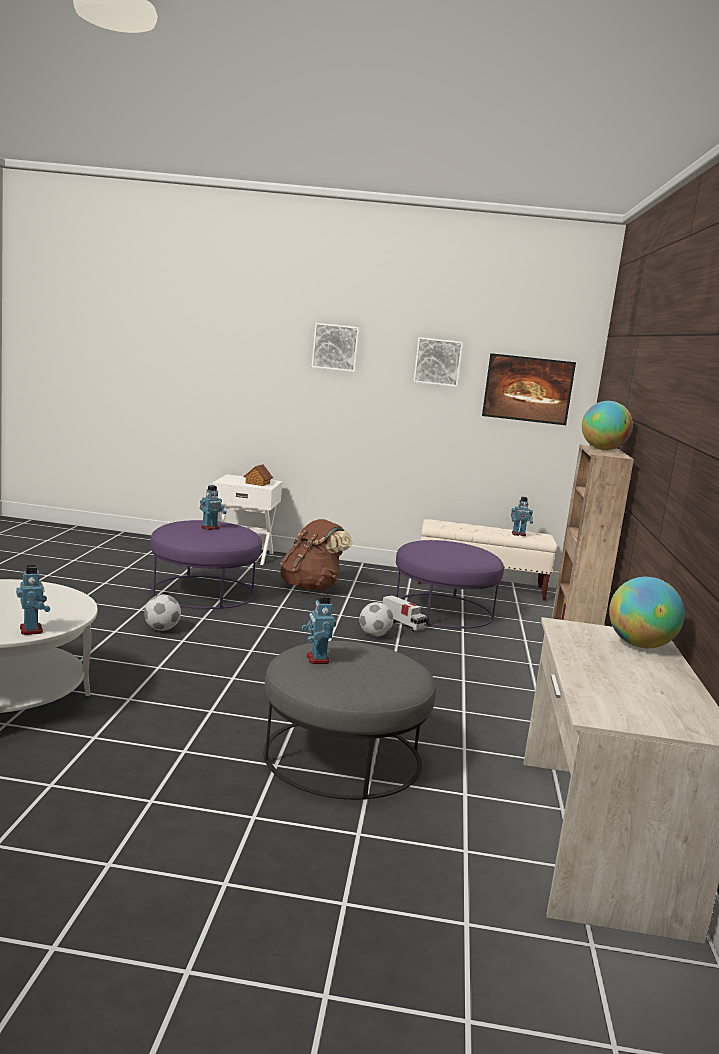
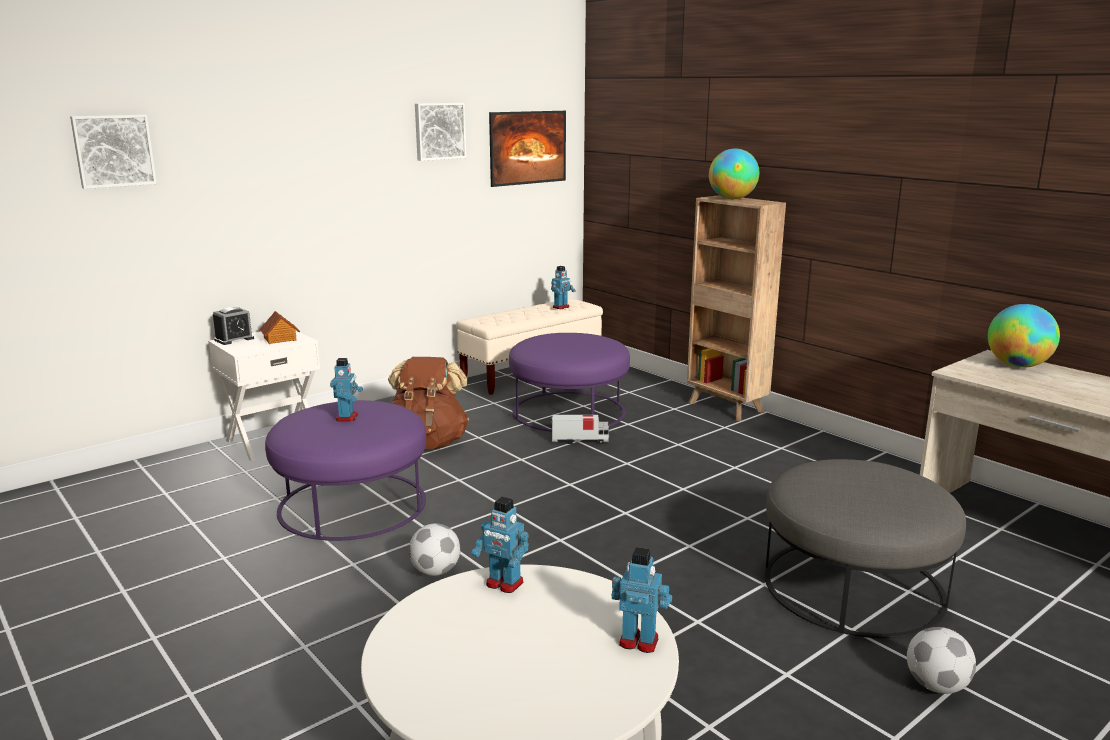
camera: 45 degrees left, 5 degrees up
toy robot [302,594,337,664] -> toy robot moved to [471,497,529,593]
picture [312,323,359,372] -> picture moved to [70,115,157,189]
football [359,602,394,637] -> football moved to [907,627,976,694]
none -> alarm clock [213,307,254,345]

